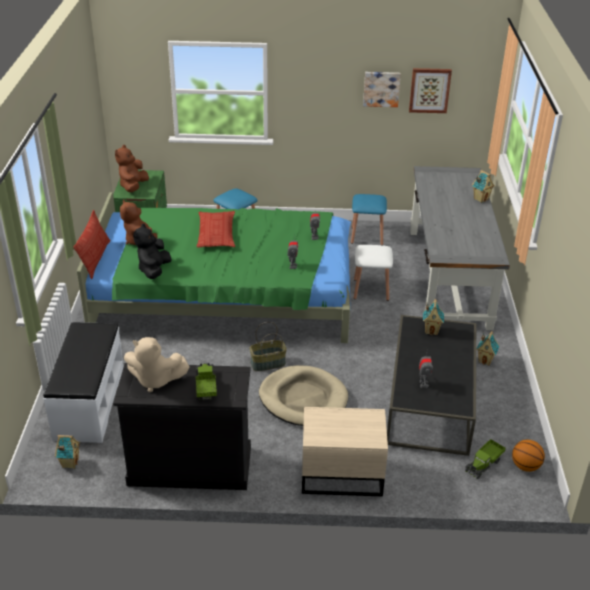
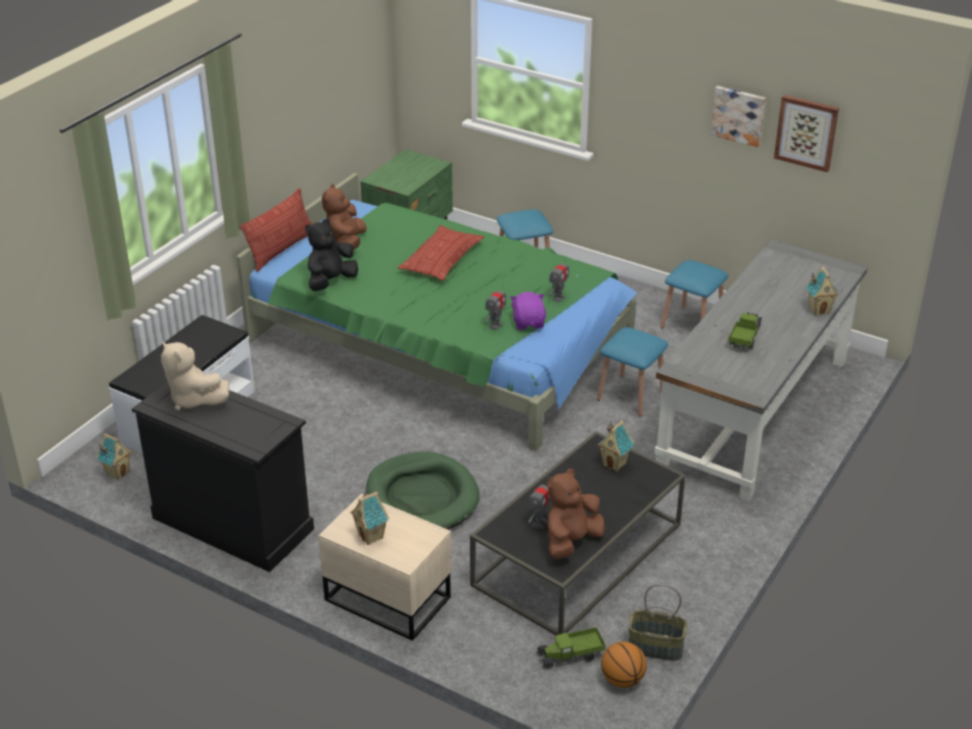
camera: 30 degrees right, 0 degrees up
brown plush toy [115,145,149,192] -> brown plush toy moved to [547,469,605,559]
toy truck [196,363,217,400] -> toy truck moved to [728,313,762,349]
basket [250,322,287,371] -> basket moved to [628,584,687,661]
beige dog bed [259,365,348,426] -> green dog bed [366,452,480,529]
white stool [354,245,393,301] -> blue stool [597,327,668,417]
toy house [476,331,499,366] -> toy house moved to [350,490,389,545]
none -> purple plush toy [510,292,546,330]

